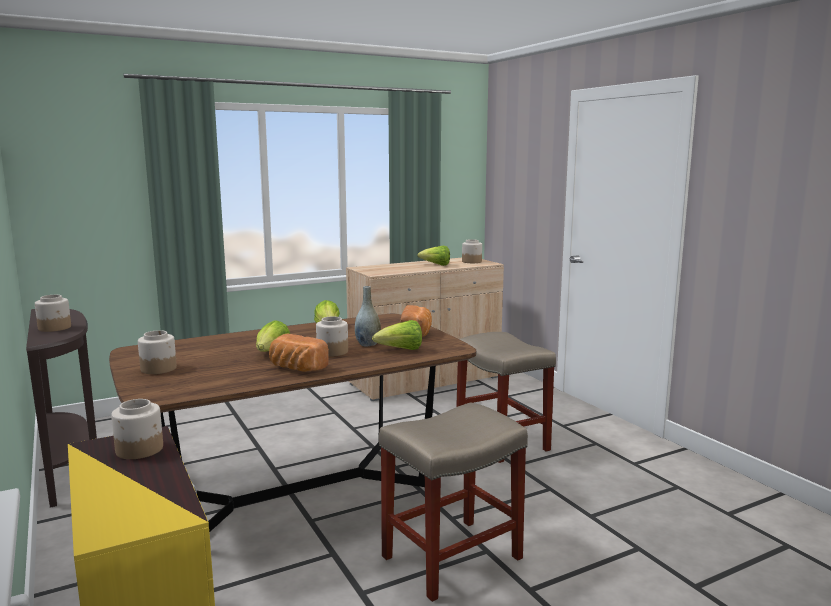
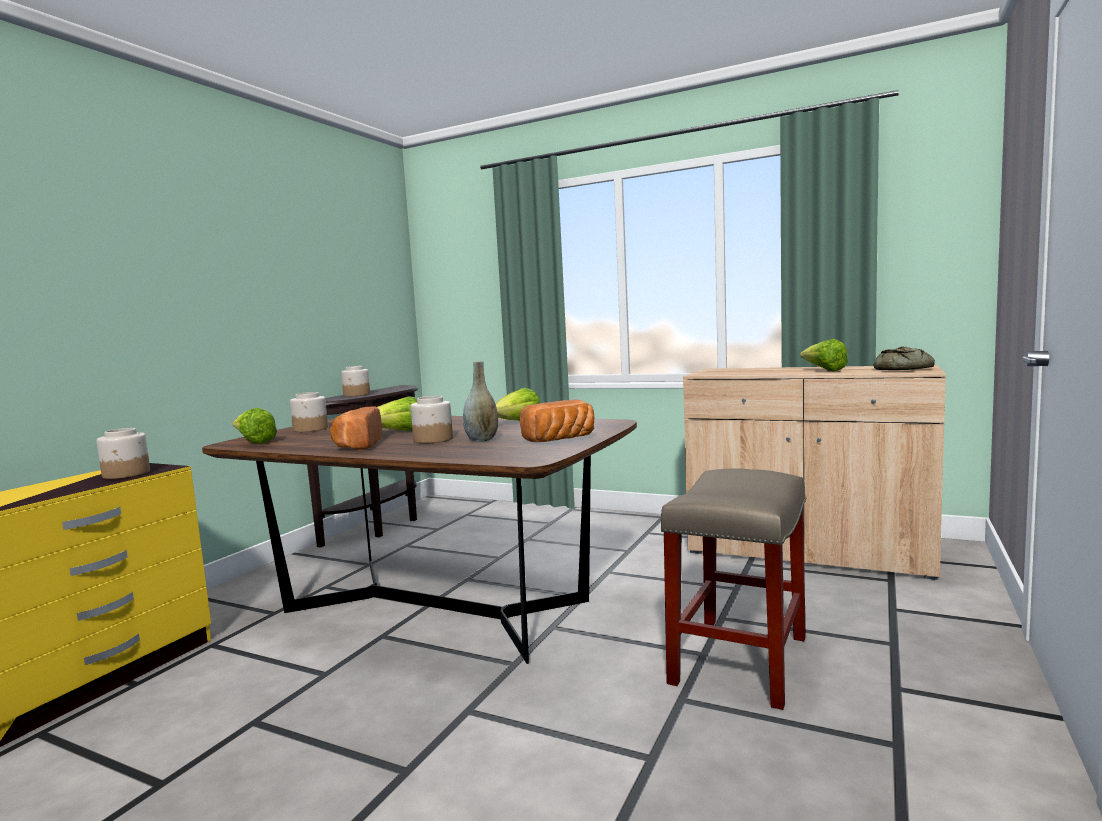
camera: 55 degrees right, 5 degrees down
lettuce [372,320,422,350] -> lettuce moved to [232,408,277,444]
beige stool [379,402,528,602] -> none
jar [462,239,482,263] -> bread [873,347,935,370]

